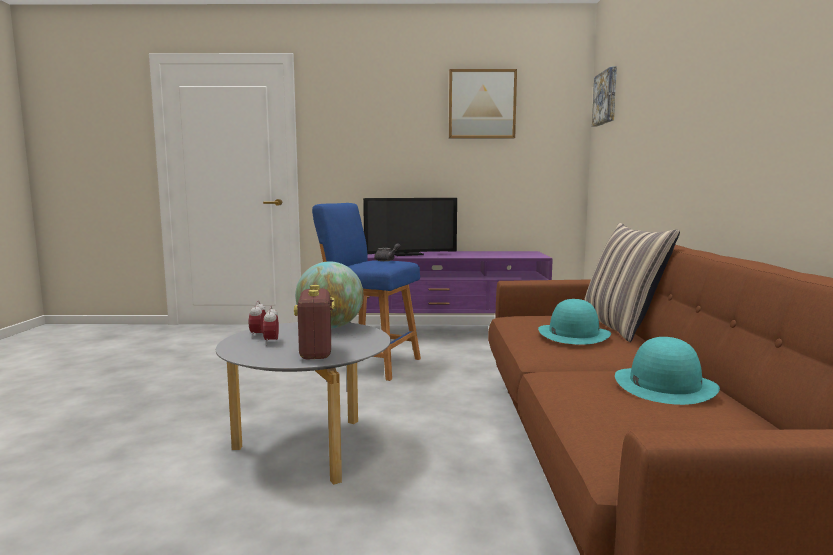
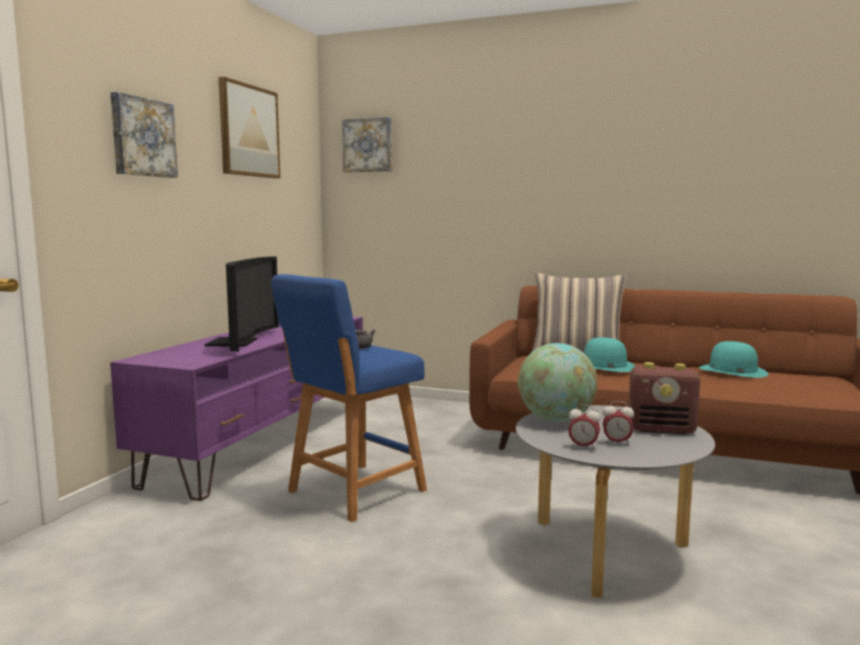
camera: 70 degrees left, 0 degrees up
none -> picture [111,92,178,178]

